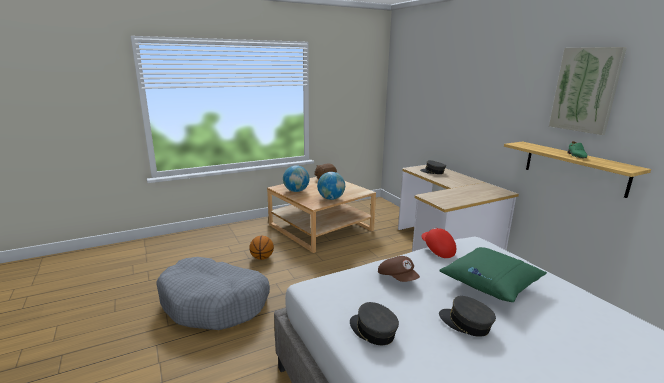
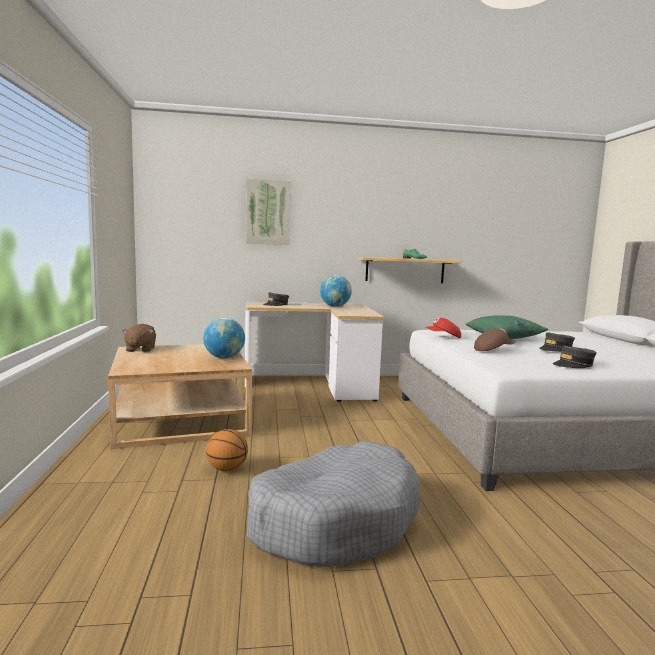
camera: 70 degrees left, 10 degrees down
globe [283,165,310,192] -> globe moved to [320,275,352,307]
picture [549,47,627,135] -> picture moved to [246,178,291,245]

